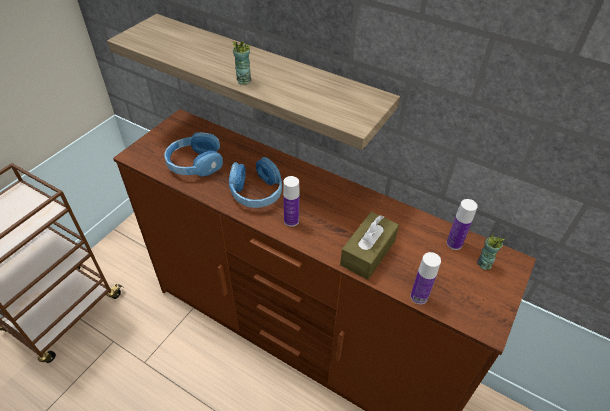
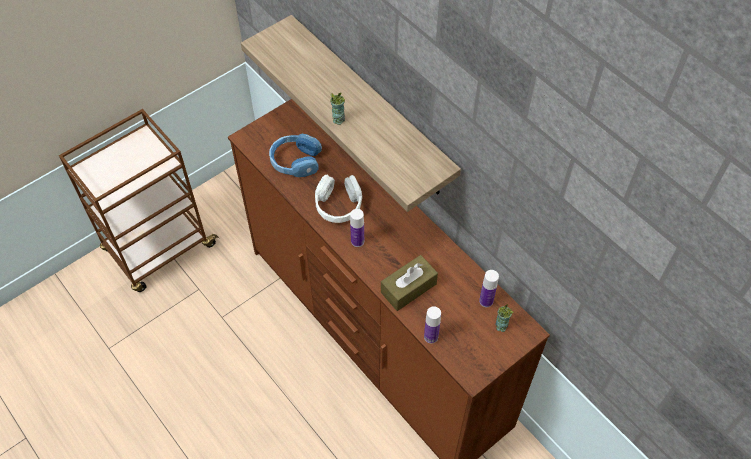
camera: 20 degrees right, 10 degrees up
blue headphones [229,157,282,208] -> white headphones [315,175,362,223]

